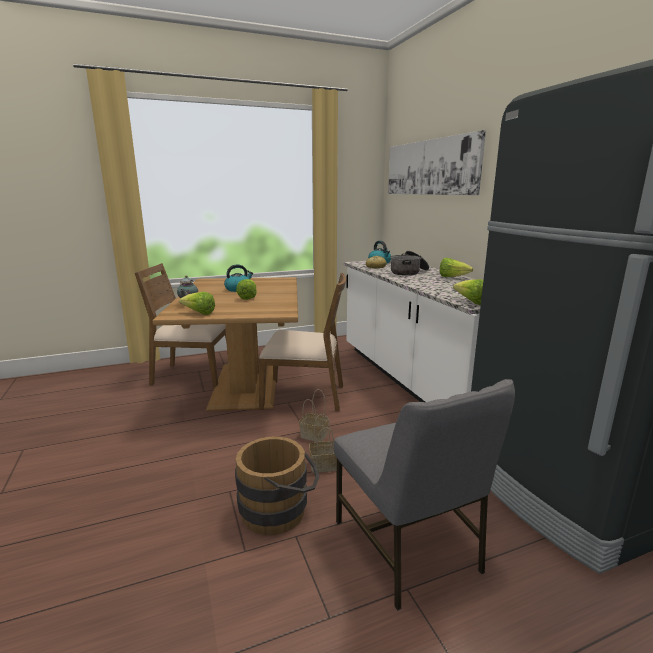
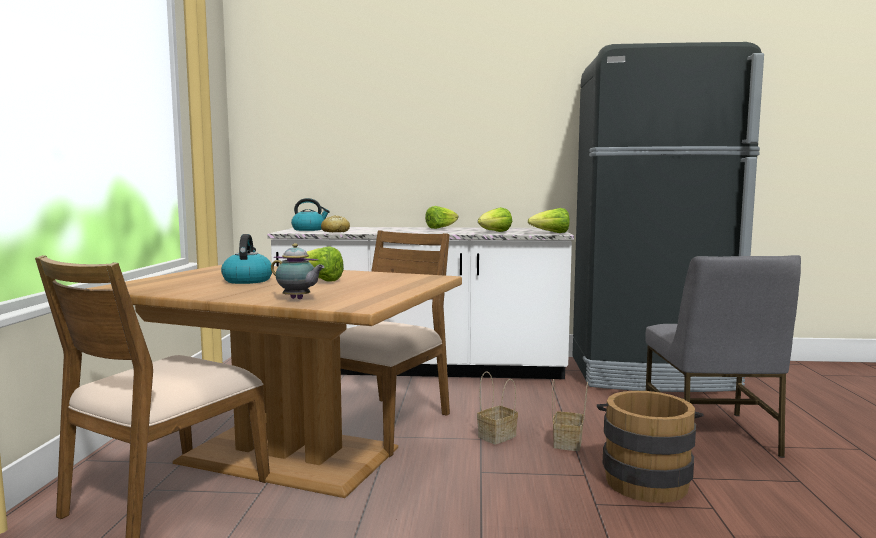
camera: 65 degrees left, 10 degrees down
lettuce [179,292,215,315] -> lettuce moved to [478,207,512,232]
grey chair [334,379,515,611] -> grey chair turned 90 degrees clockwise [645,255,801,458]
picture [388,130,486,195] -> none
cooking pot [391,251,429,276] -> none

